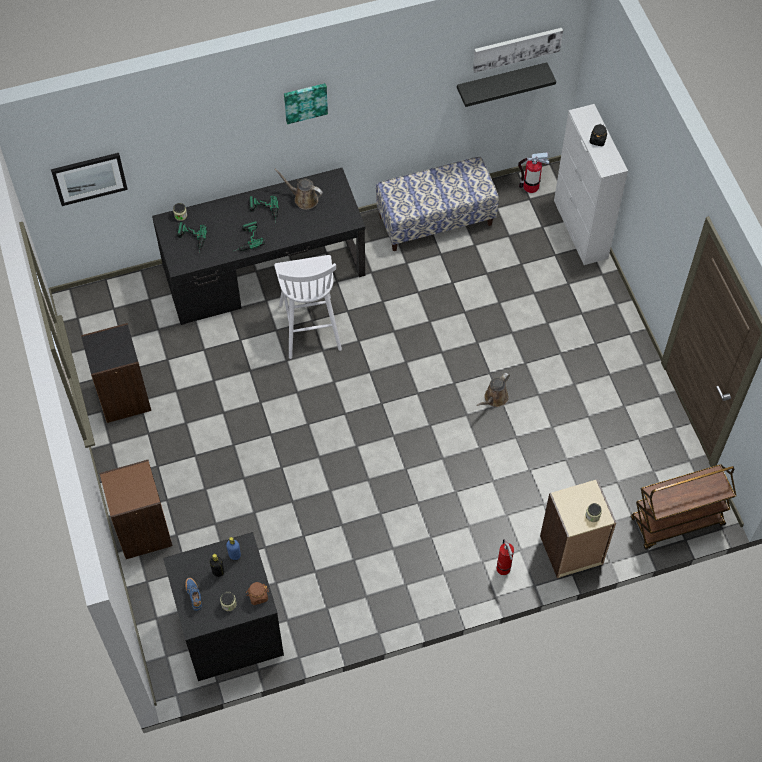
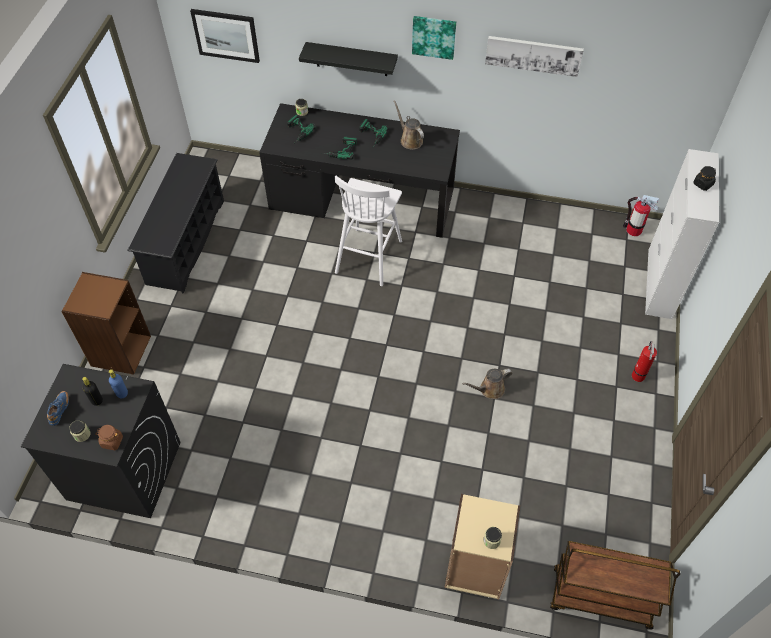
camera: 30 degrees right, 5 degrees down
black bookcase [81,323,151,423] -> black shoe rack [127,153,224,294]
bench [376,157,499,251] -> none
black shelf [457,62,556,107] -> black shelf moved to [299,42,398,76]
picture [473,28,563,73] -> picture moved to [485,36,584,77]
fire extinguisher [497,539,514,575] -> fire extinguisher moved to [632,341,657,382]

